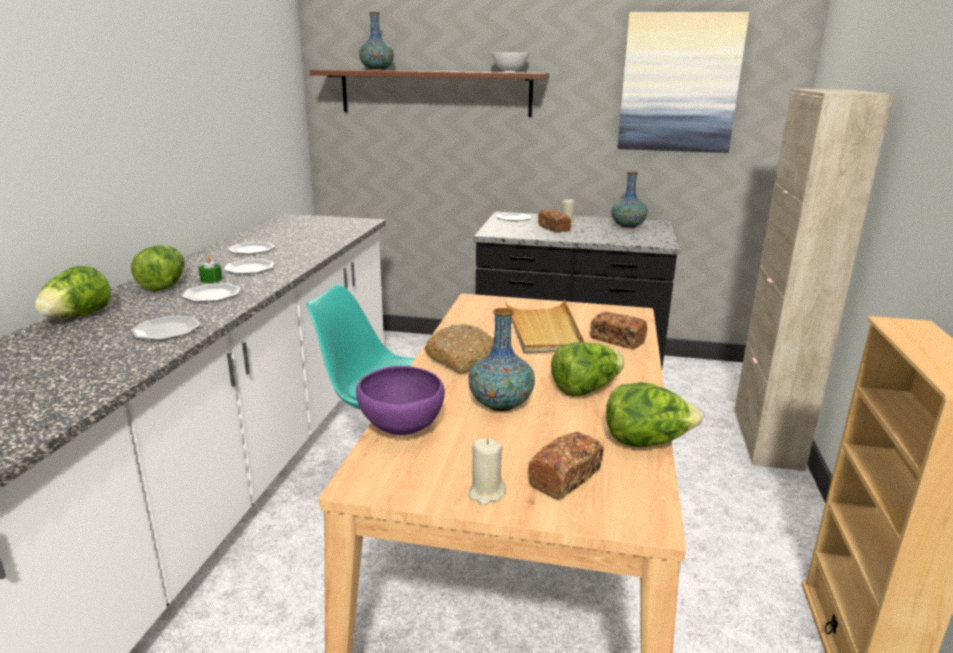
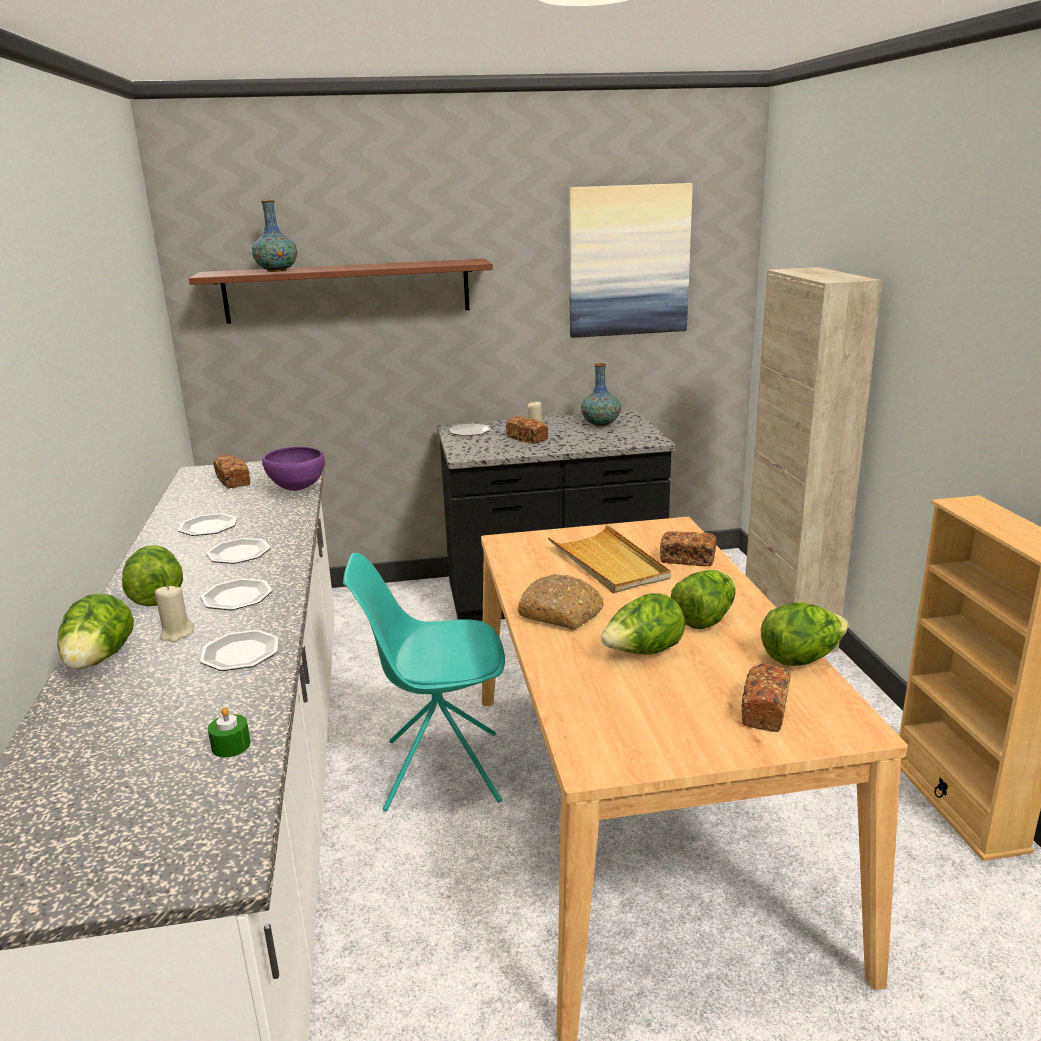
camera: 20 degrees left, 0 degrees up
green candle [198,256,222,283] -> green candle moved to [208,707,251,757]
purple bowl [356,366,445,435] -> purple bowl moved to [262,447,325,491]
vase [469,308,535,411] -> lettuce [601,593,685,655]
beige candle [469,438,506,505] -> beige candle moved to [155,585,194,642]
white bowl [491,52,529,72] -> none
none -> bread [213,454,250,488]

